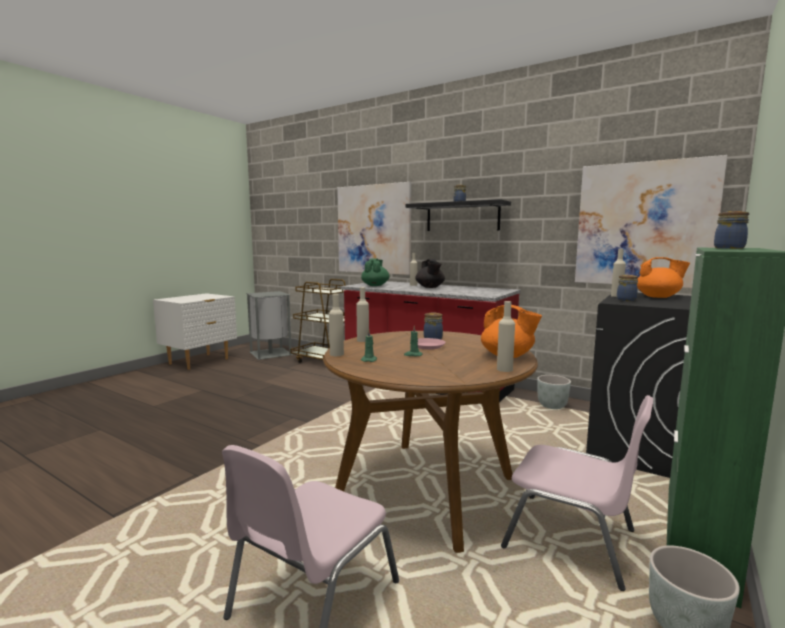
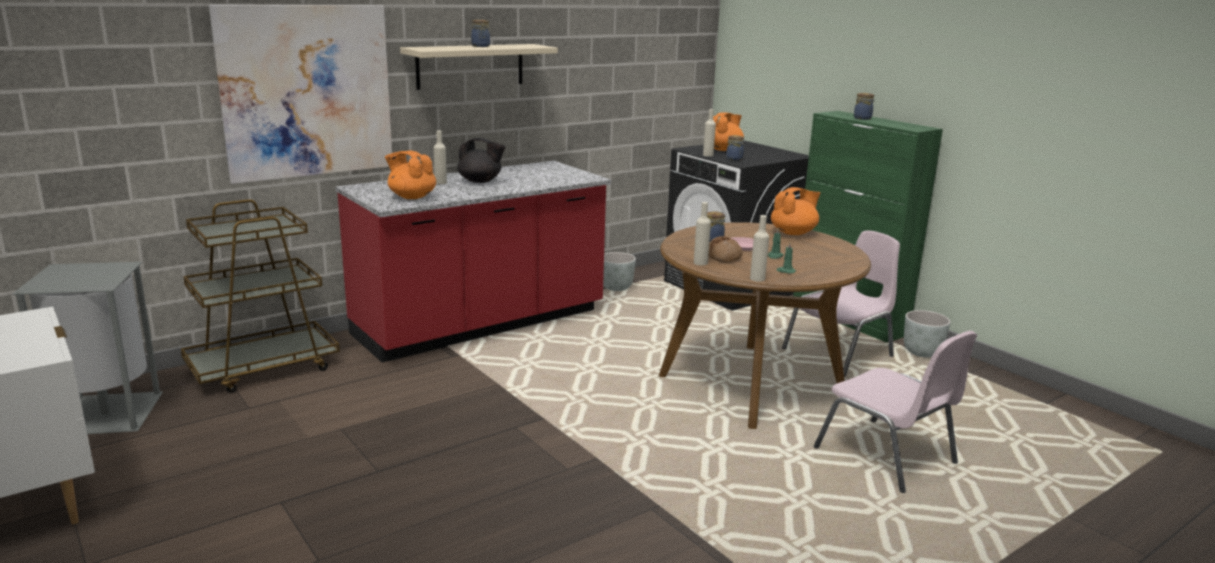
camera: 70 degrees left, 10 degrees up
green teapot [361,258,390,286] -> orange teapot [385,151,436,199]
black shelf [405,199,511,231] -> beige shelf [400,44,558,90]
beige bottle [497,301,515,372] -> none
picture [575,155,728,288] -> none
none -> bread [709,236,743,263]

